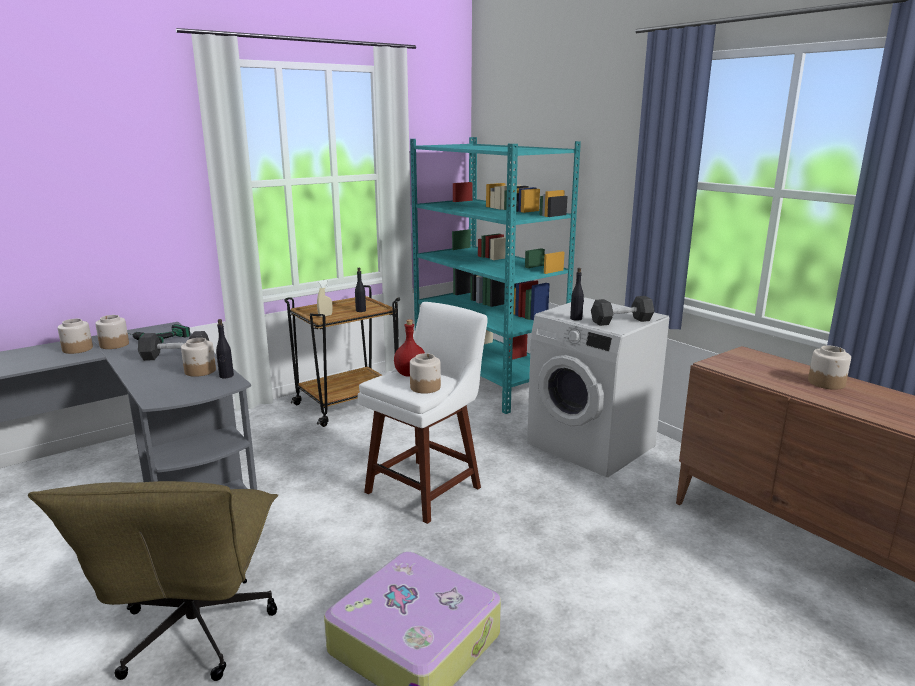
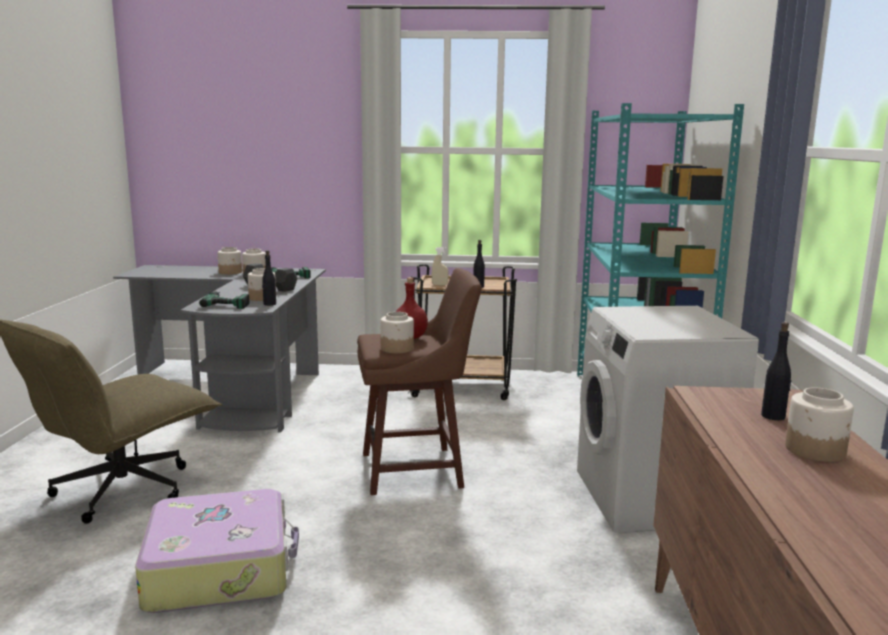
camera: 40 degrees right, 5 degrees down
white stool [358,302,488,524] -> brown stool [357,268,482,495]
black bottle [570,268,584,321] -> black bottle moved to [761,322,791,420]
black dumbbell [591,296,654,326] -> none
none -> power drill [199,291,249,309]

